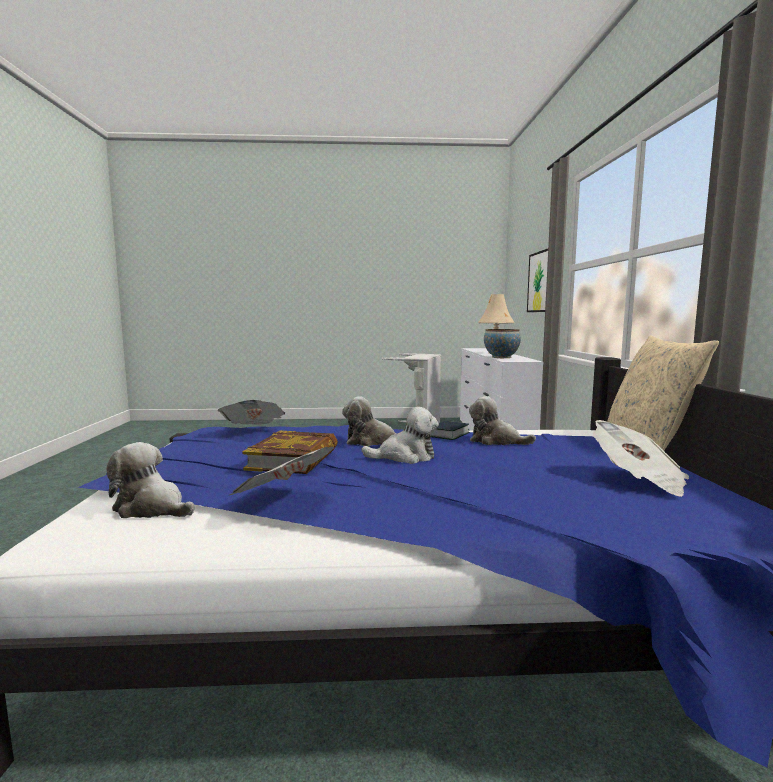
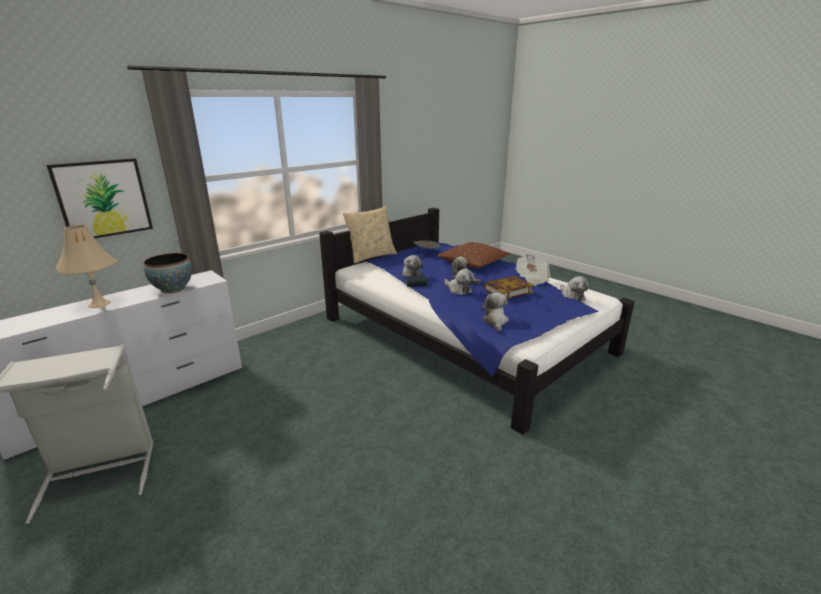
camera: 130 degrees left, 15 degrees up
newspaper [218,400,285,425] -> plush toy [481,293,509,331]
none -> brown pillow [437,242,510,268]

